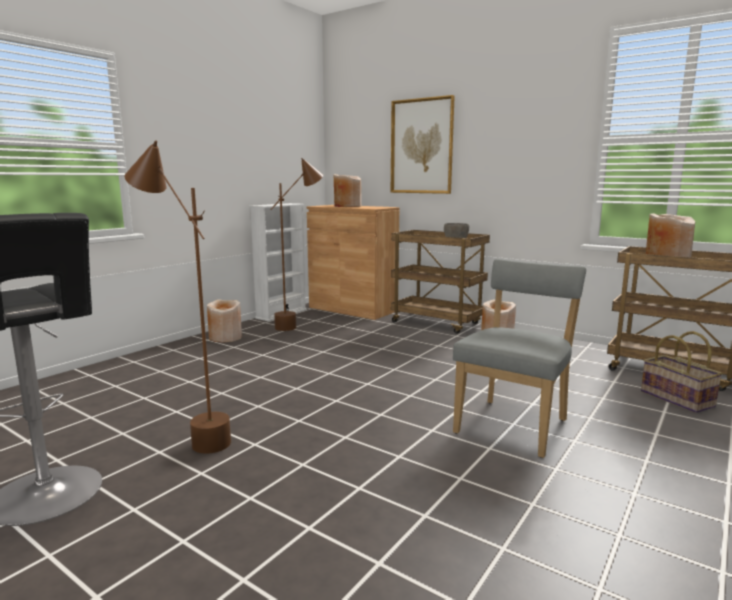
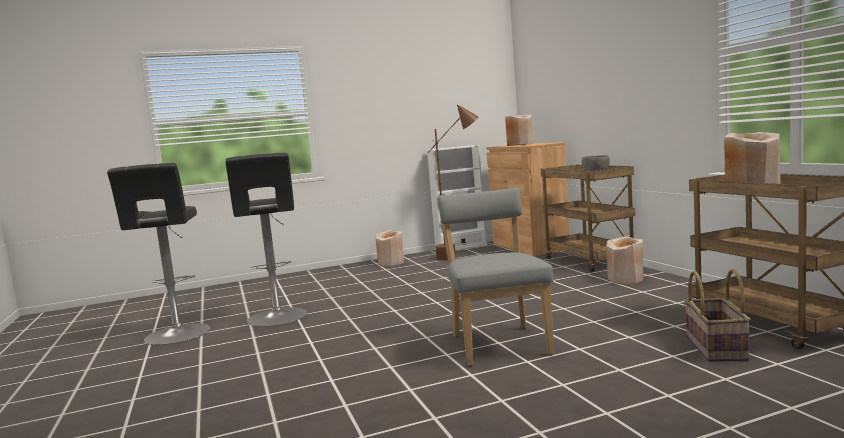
camera: 35 degrees right, 5 degrees down
brown floor lamp [125,140,231,454] -> black stool [225,153,307,327]
picture [391,95,455,194] -> none
grey chair [453,259,586,458] -> grey chair turned 75 degrees counterclockwise [437,188,554,366]

